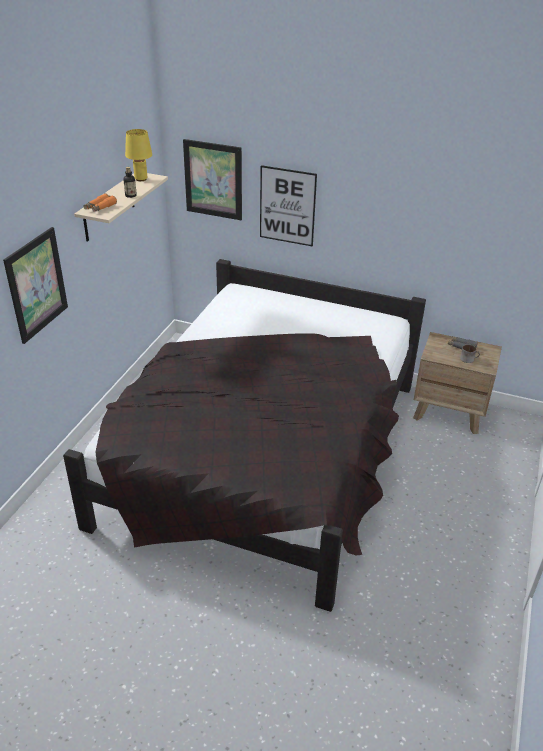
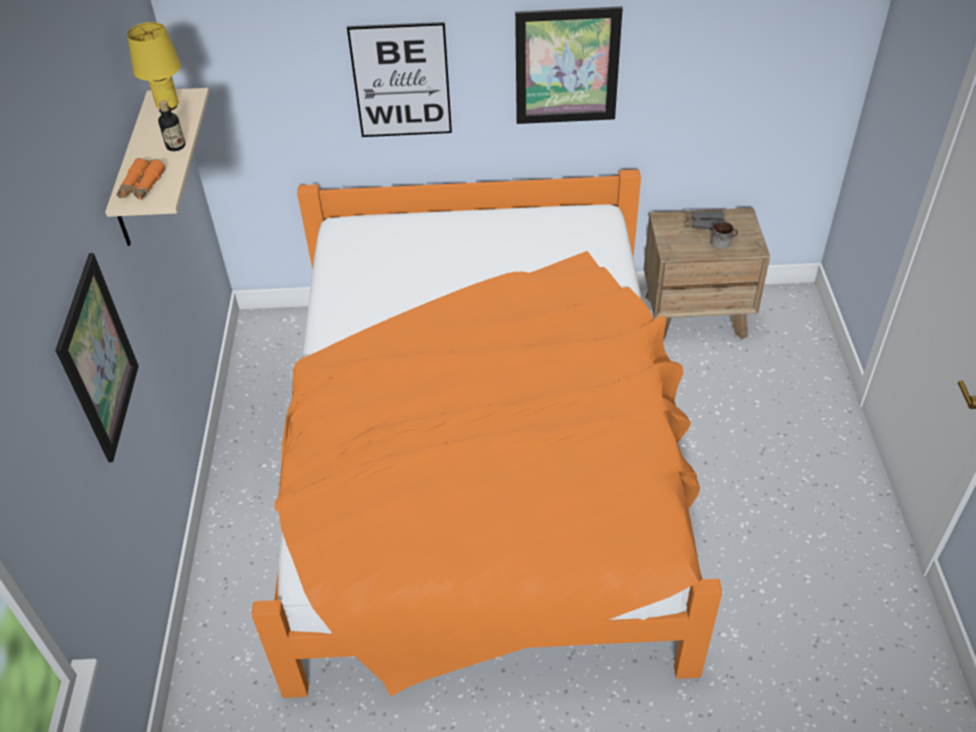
camera: 20 degrees left, 10 degrees up
black bed [63,259,426,612] -> orange bed [251,169,722,698]
picture [183,139,242,220] -> picture moved to [515,6,623,124]

